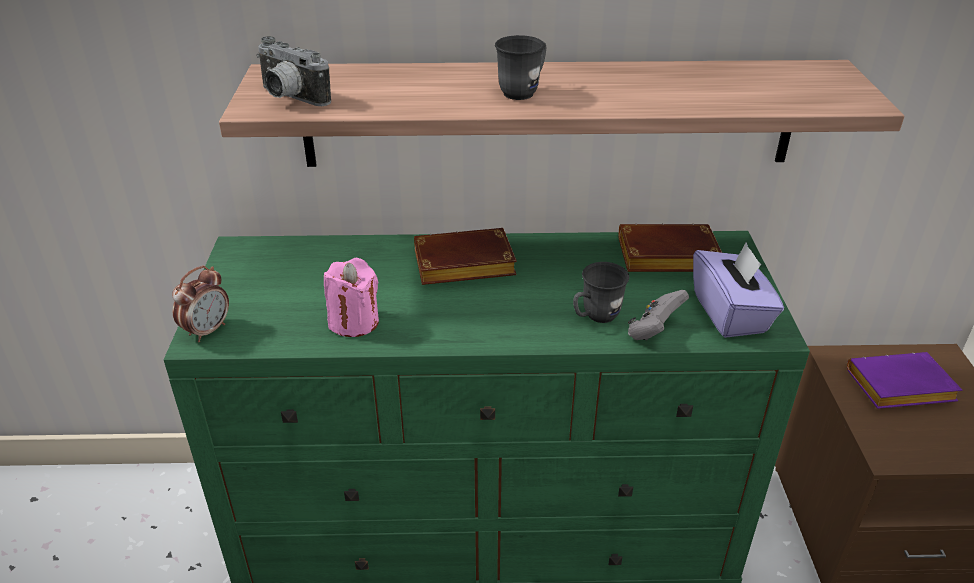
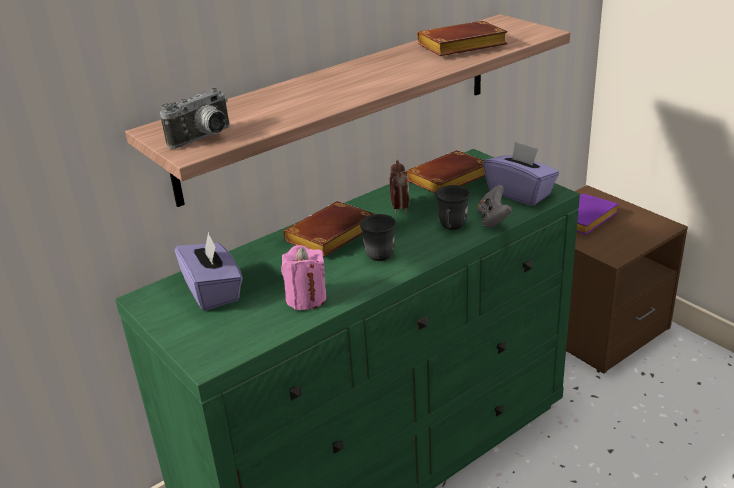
camera: 35 degrees left, 5 degrees down
alarm clock [172,266,229,343] -> alarm clock moved to [389,159,410,214]
camera [257,36,331,106] -> camera turned 45 degrees counterclockwise [160,88,230,148]
grey mug [495,35,546,100] -> grey mug moved to [360,214,396,261]
none -> purple tissue box [175,231,243,311]
none -> brown book [417,21,508,56]

